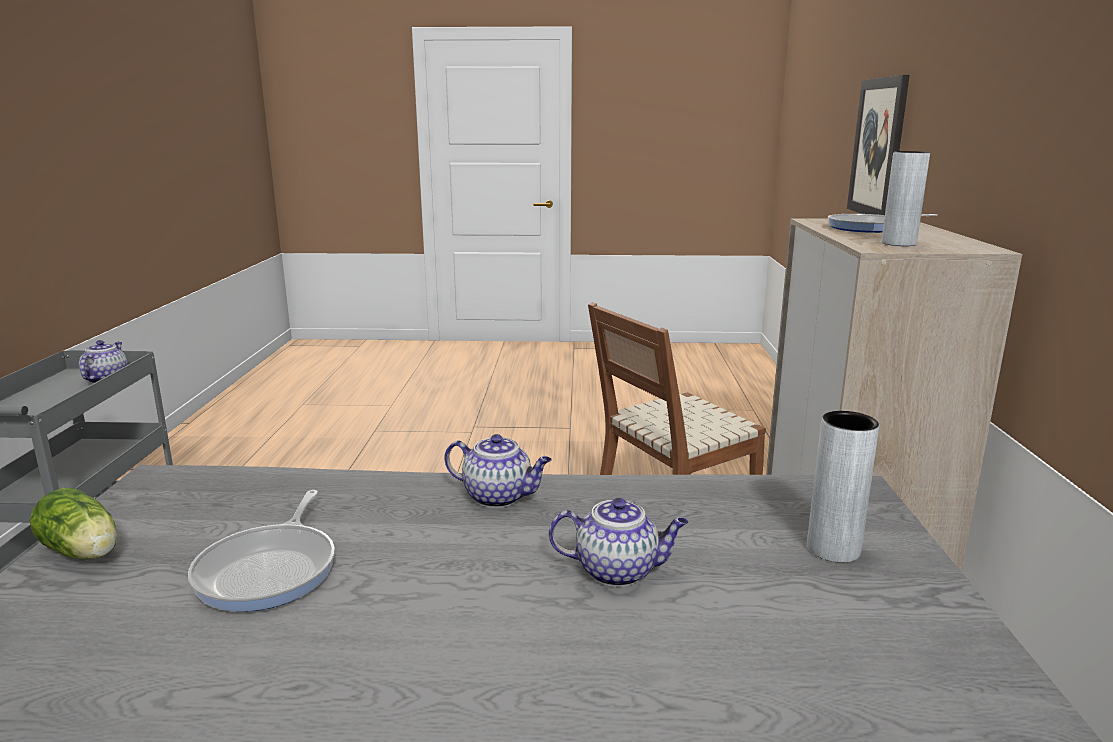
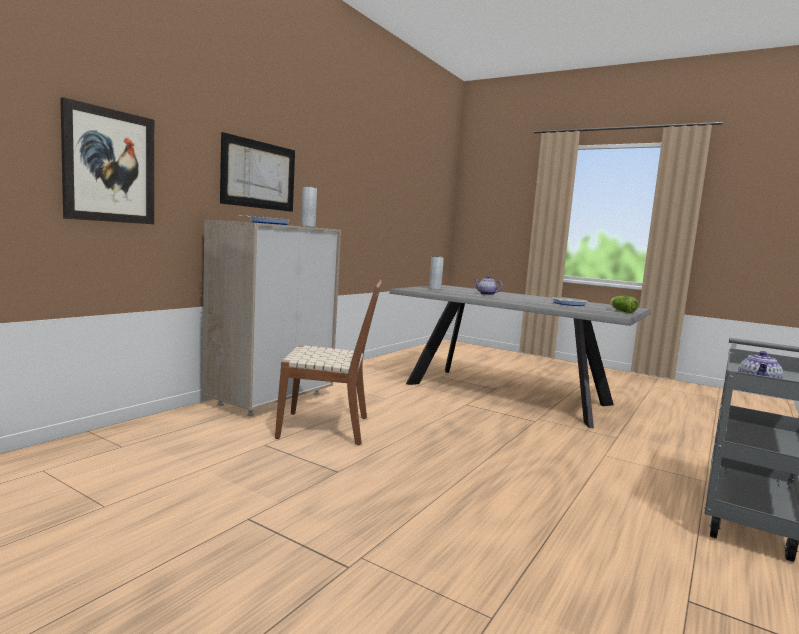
camera: 150 degrees left, 10 degrees down
teapot [444,434,552,508] -> none
none -> picture [220,132,295,212]

